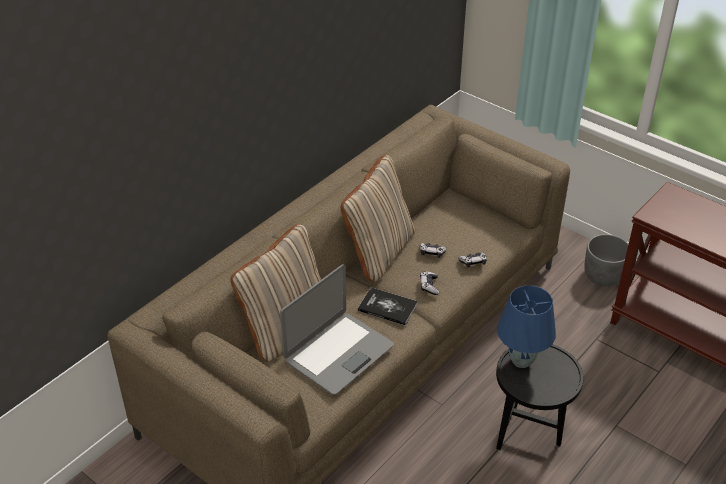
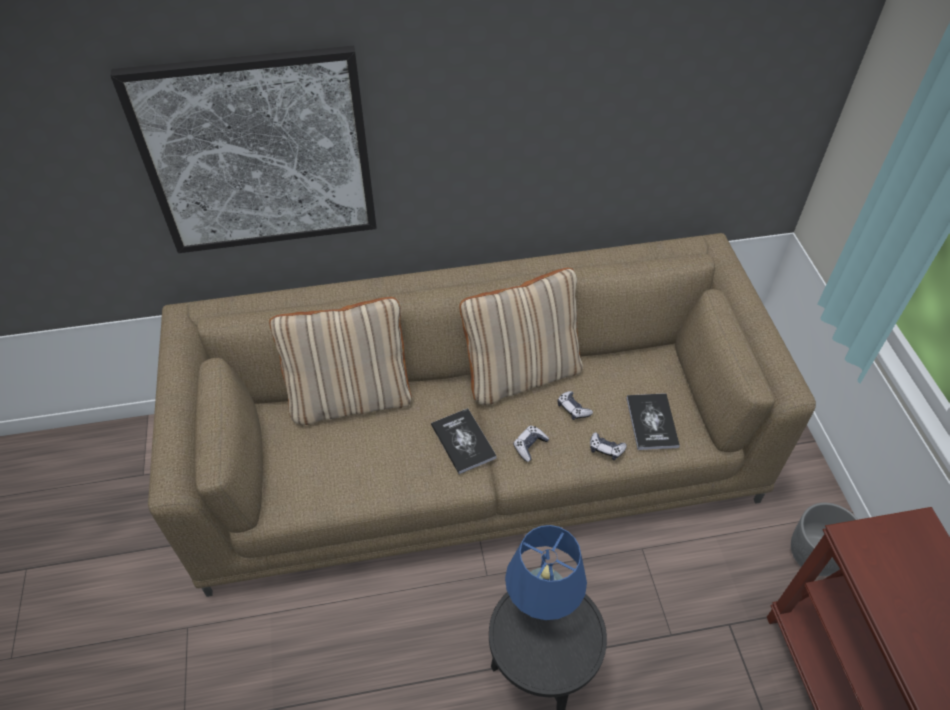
camera: 40 degrees right, 10 degrees up
laptop [280,264,394,395] -> none
none -> picture [110,46,377,253]
none -> book [626,393,680,450]

